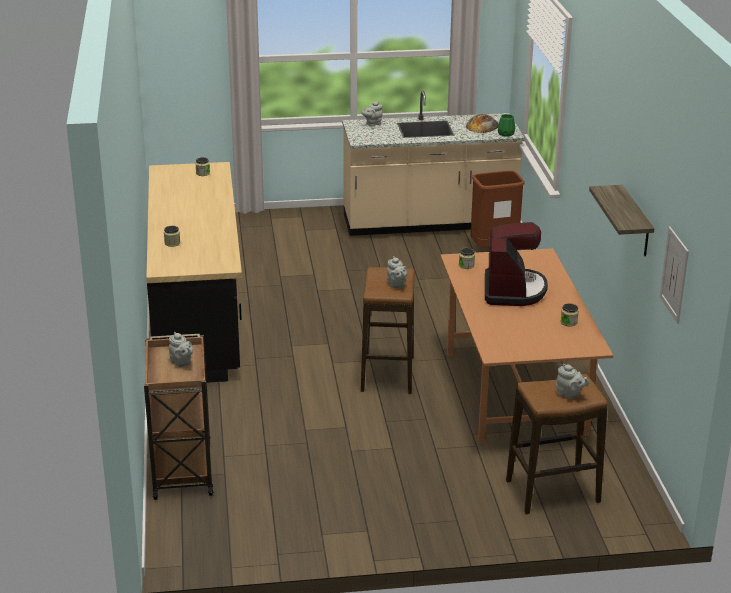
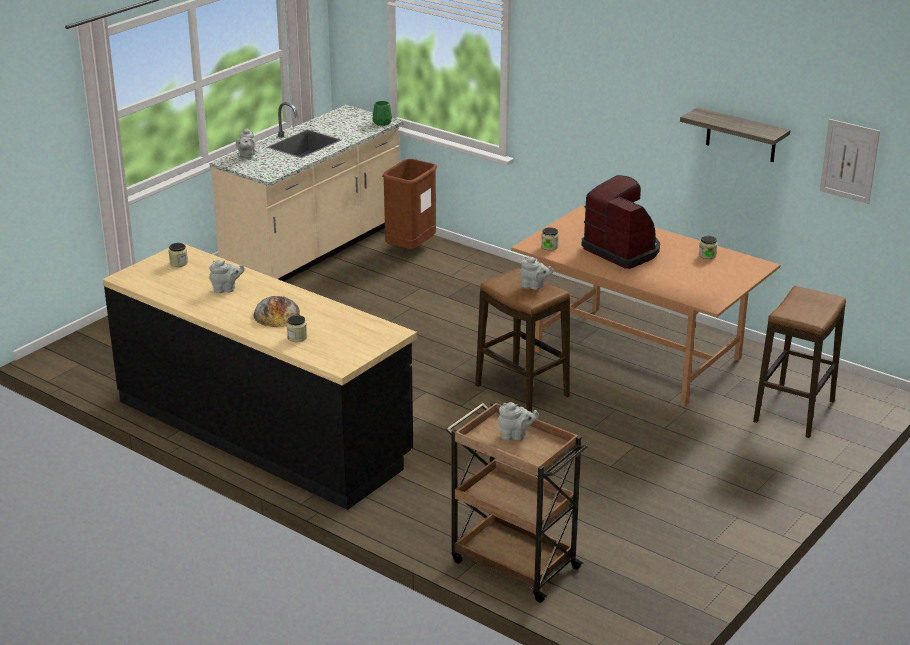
camera: 45 degrees left, 0 degrees up
bread [466,114,498,133] -> bread moved to [254,296,300,327]
grey teapot [556,364,590,399] -> grey teapot moved to [209,260,245,293]

